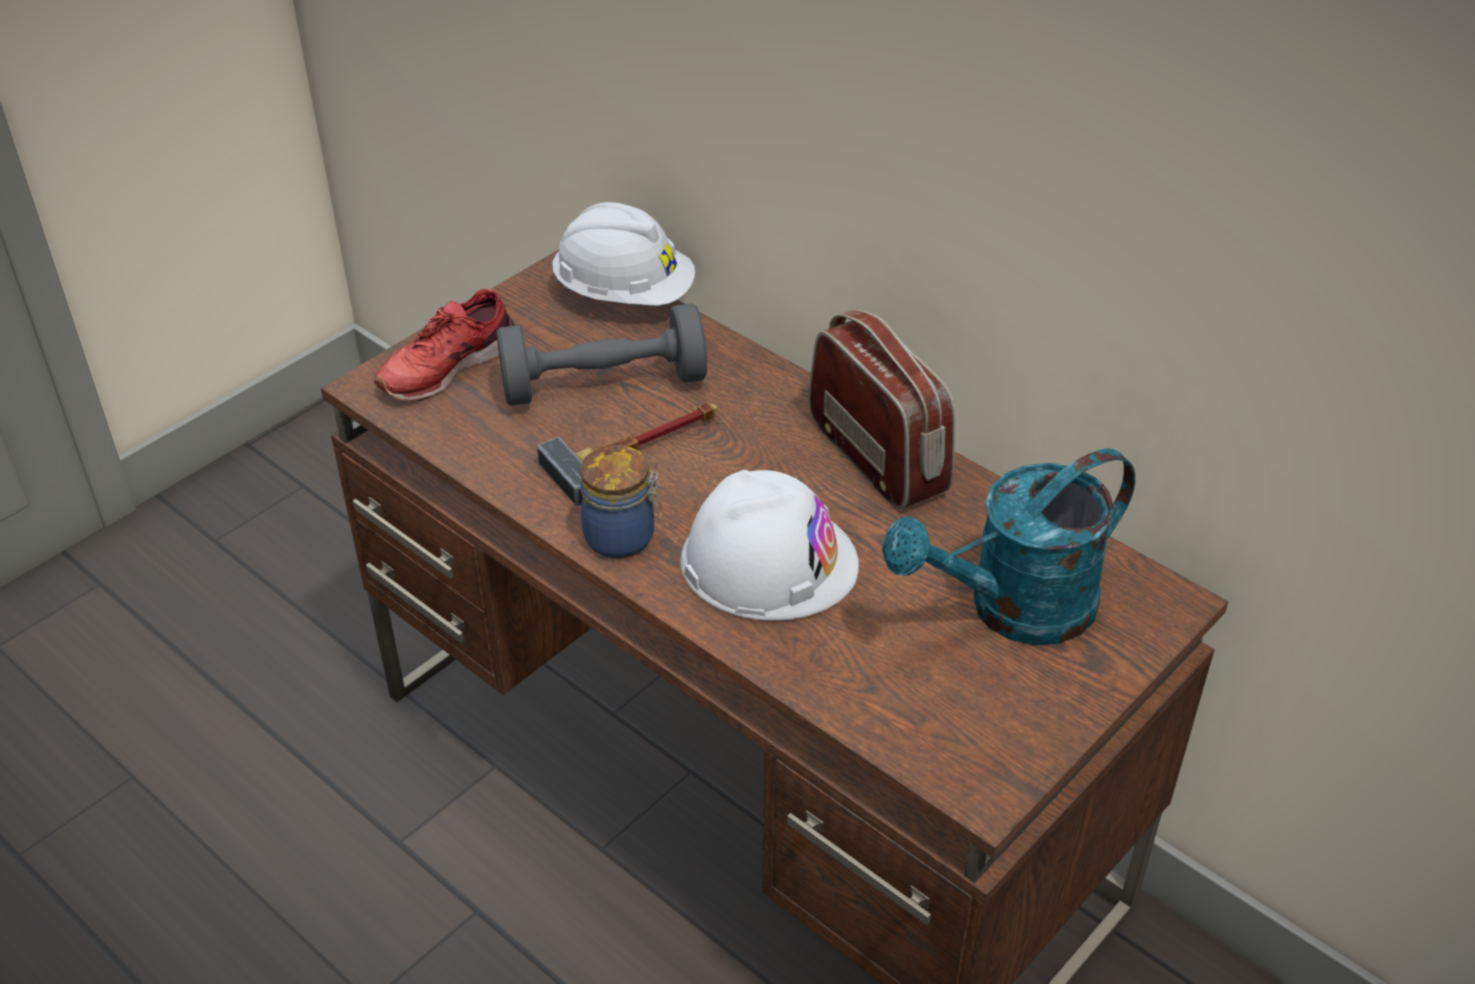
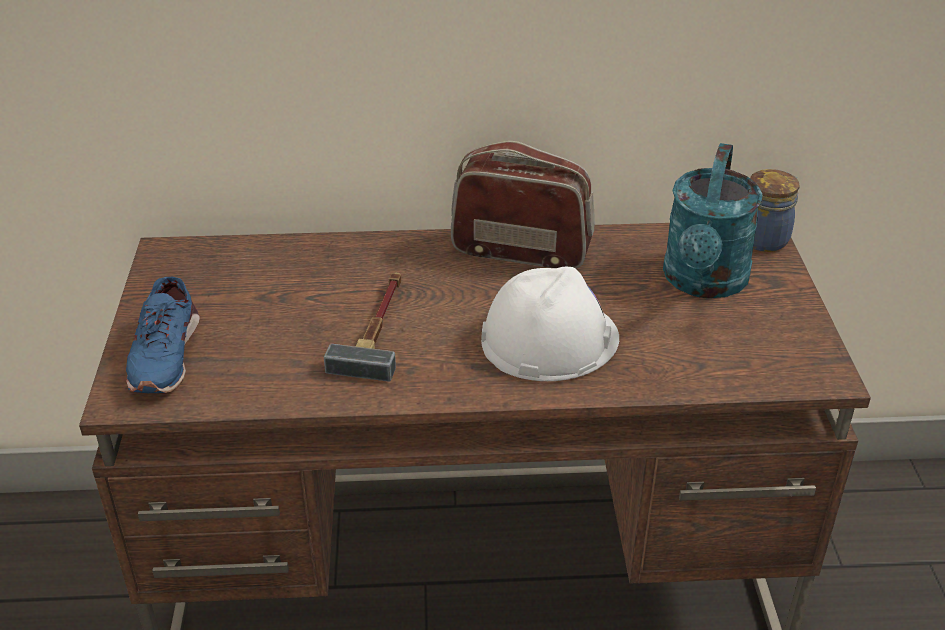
camera: 45 degrees left, 5 degrees down
red shoe [374,289,515,401] -> blue shoe [126,276,200,393]
grey dumbbell [496,303,707,406] -> none
white hard hat [552,202,695,306] -> none
jar [580,445,662,559] -> jar moved to [750,169,800,252]

